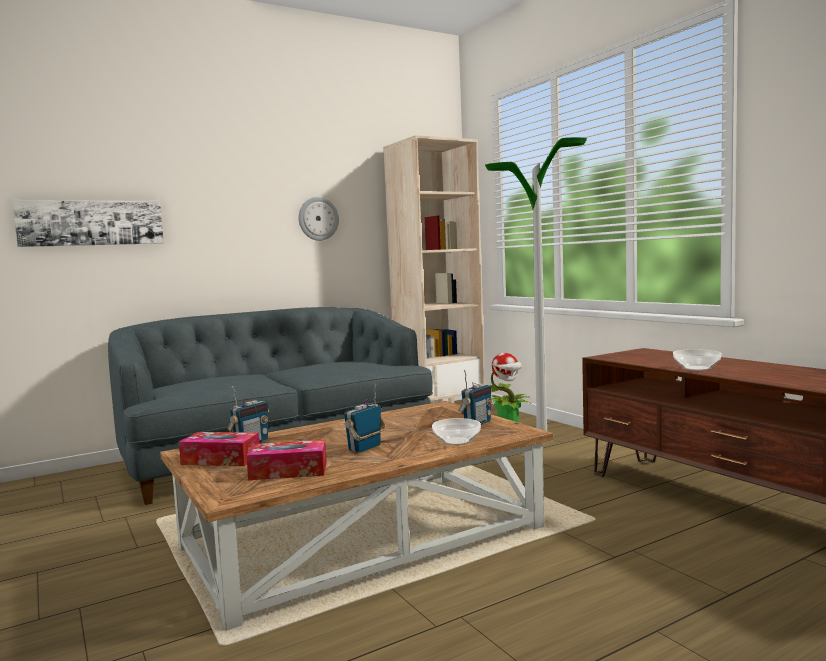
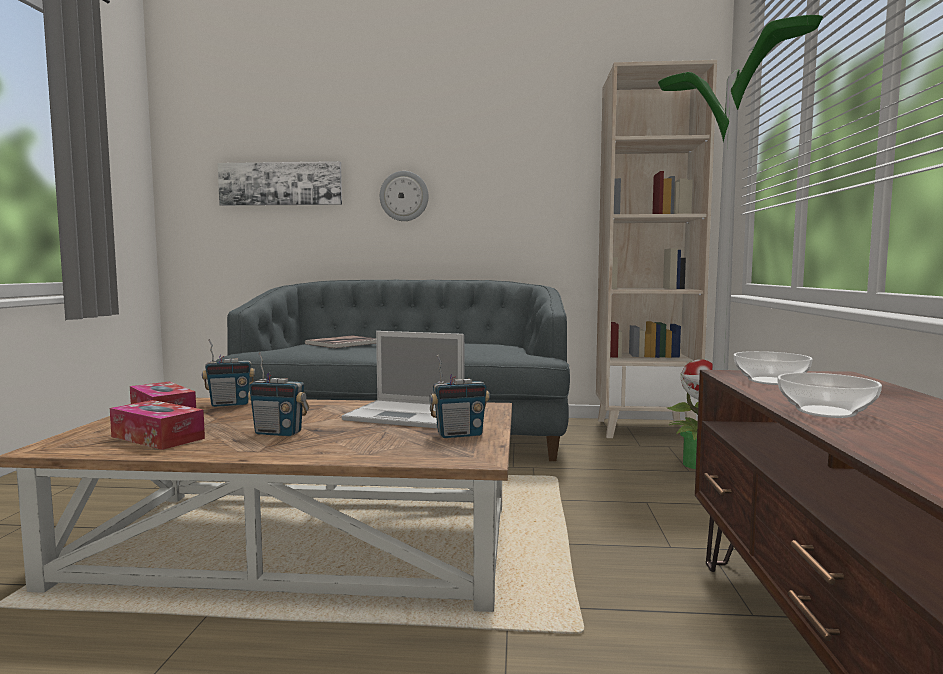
camera: 35 degrees right, 0 degrees up
wall clock [298,197,339,241] -> wall clock moved to [380,171,429,221]
radio [344,384,386,453] -> radio turned 150 degrees counterclockwise [248,353,309,436]
bowl [432,418,481,445] -> bowl moved to [734,351,813,385]
none -> book [305,336,376,348]
none -> laptop [342,331,464,428]

